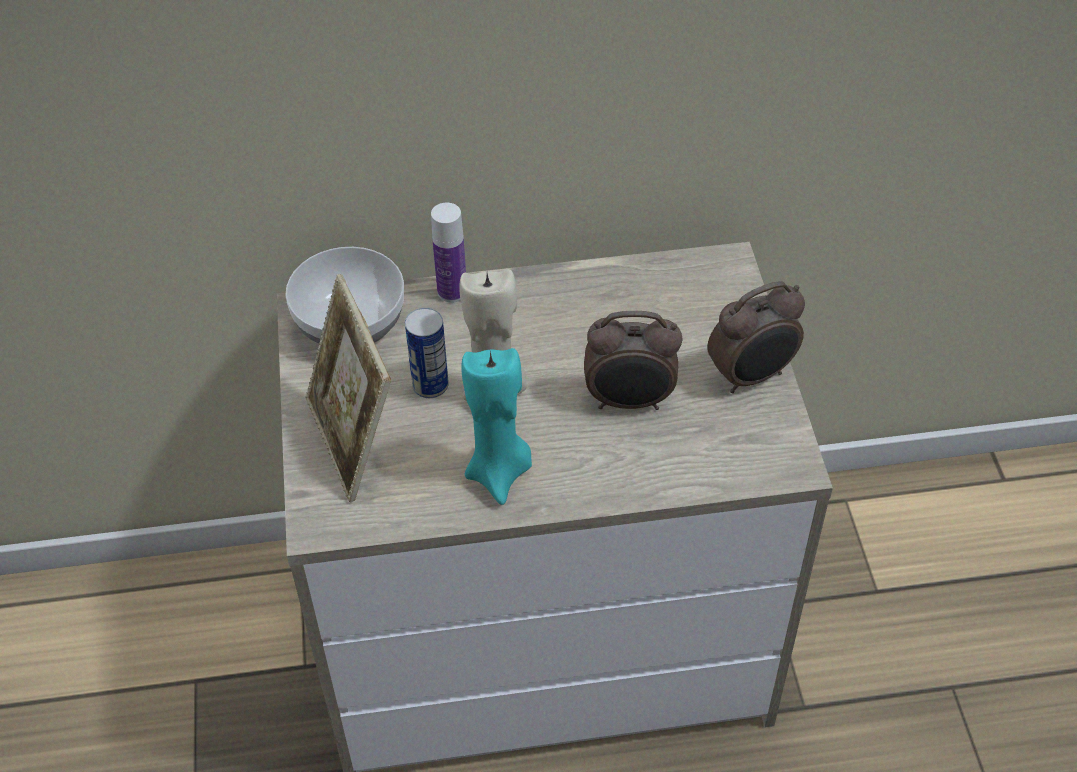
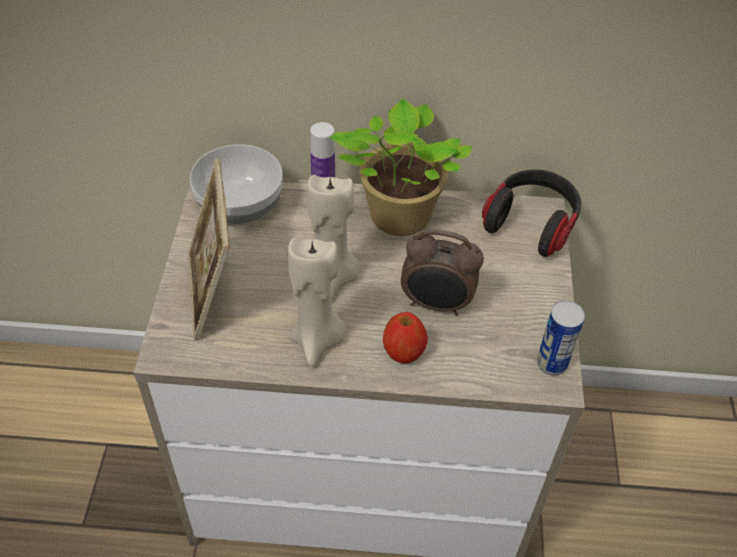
camera: 10 degrees right, 0 degrees up
can [405,308,449,398] -> can moved to [537,301,585,375]
turquoise candle [461,348,532,505] -> beige candle [288,237,346,367]
alarm clock [707,281,805,393] -> none
none -> potted plant [329,99,472,236]
none -> apple [383,312,428,364]
none -> headphones [482,169,581,257]

